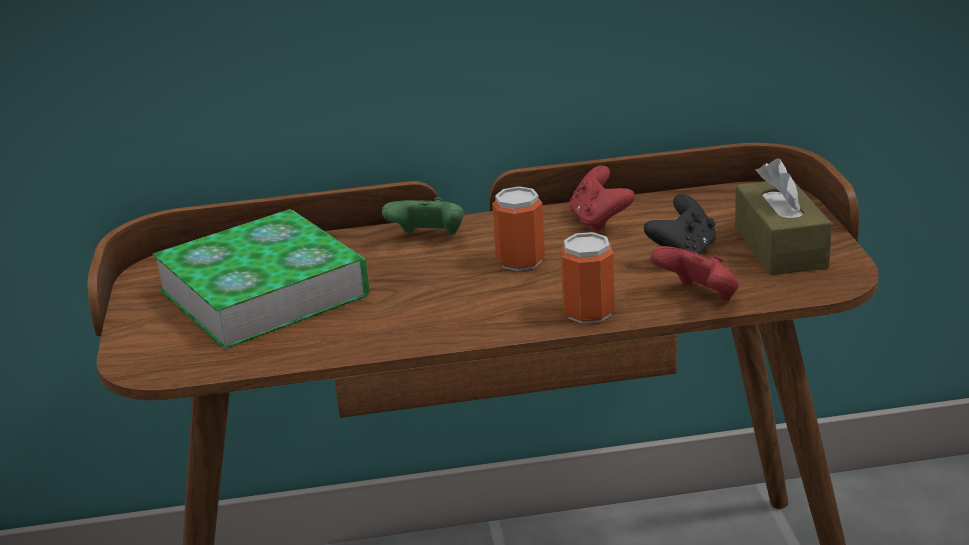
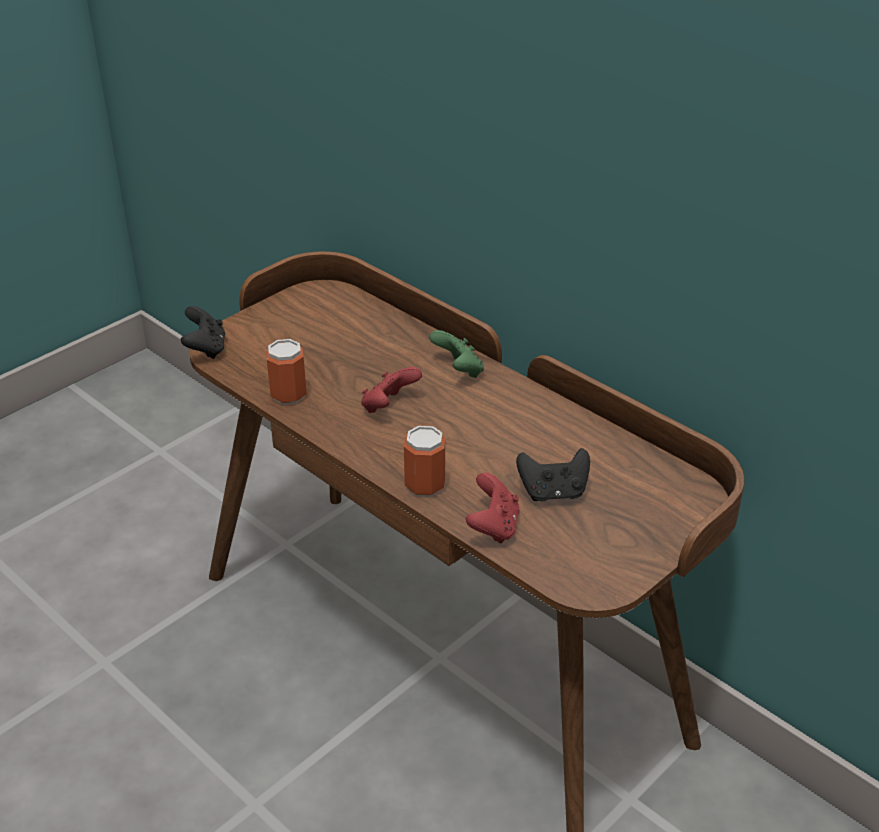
camera: 50 degrees right, 10 degrees up
book [153,209,370,349] -> none
can [492,186,545,271] -> can moved to [266,339,307,405]
red game controller [569,165,635,232] -> red game controller moved to [361,367,422,413]
brown tissue box [735,158,832,275] -> none
none -> black game controller [181,306,226,359]

